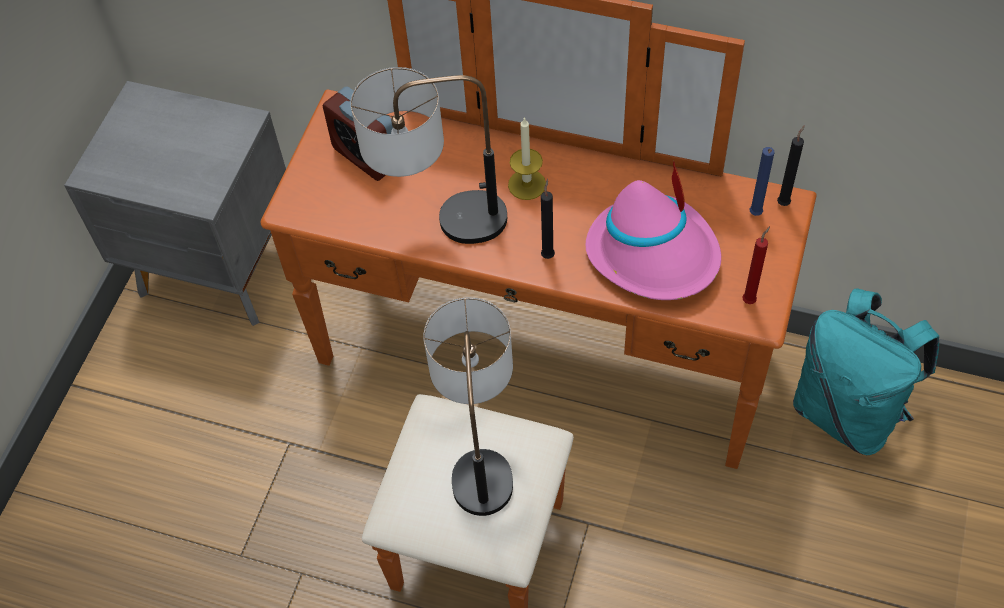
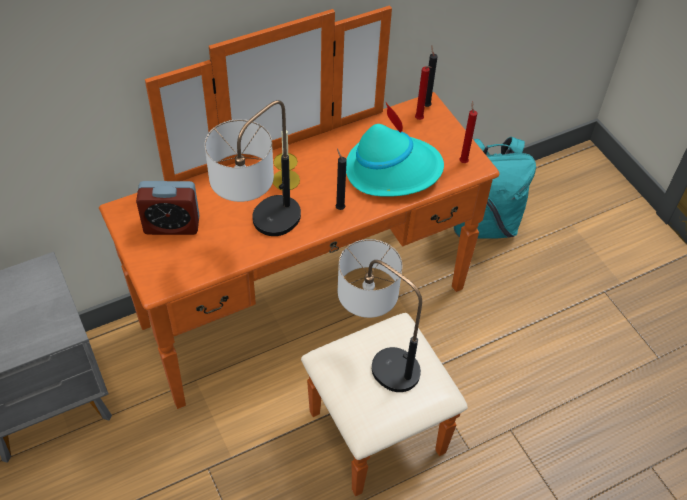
camera: 50 degrees left, 5 degrees down
pink hat [585,160,721,300] -> turquoise hat [346,101,444,197]
blue candle [749,147,775,216] -> red candle [415,66,432,120]

